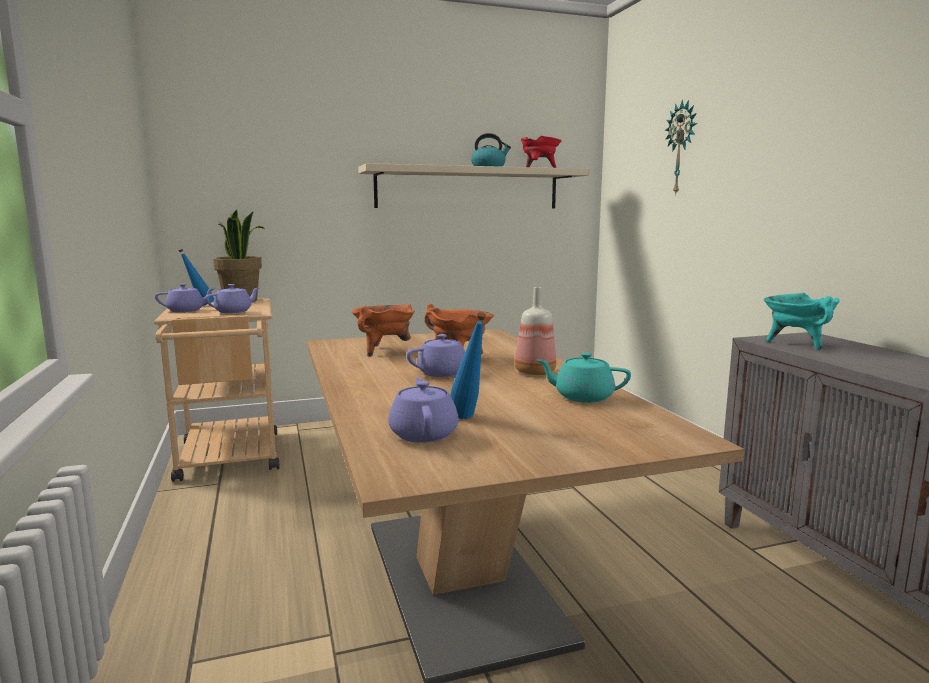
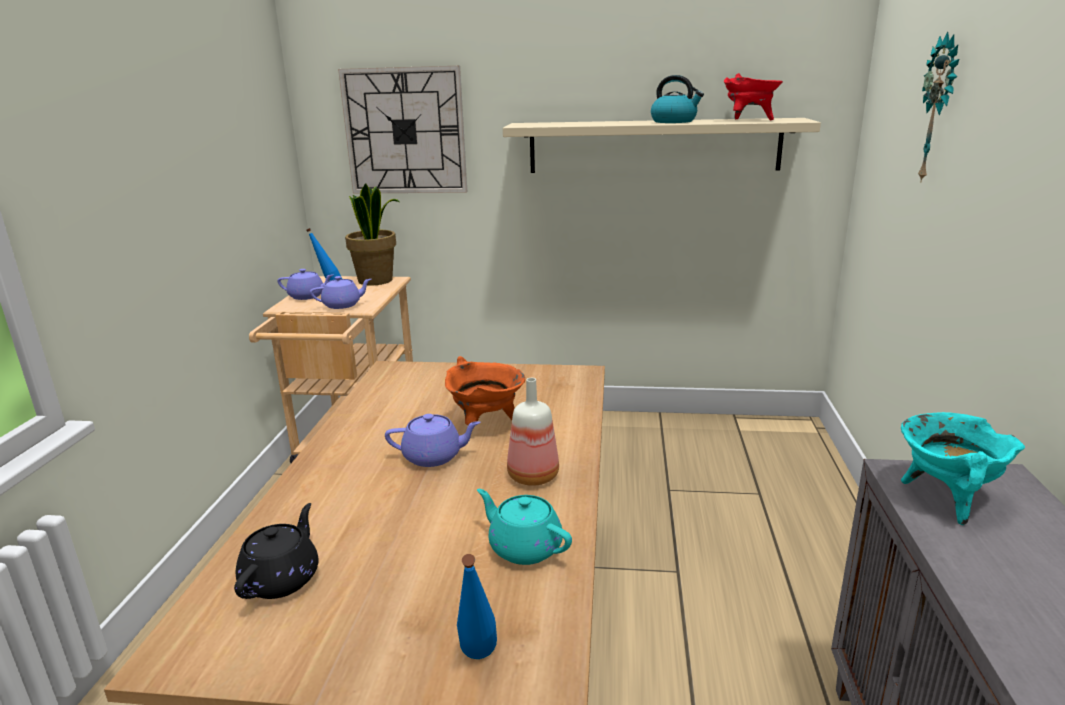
camera: 25 degrees right, 10 degrees up
orange cooking pot [352,304,415,357] -> none
purple teapot [388,378,459,443] -> black teapot [234,503,318,599]
blue bottle [450,312,486,419] -> blue bottle moved to [457,554,497,659]
none -> wall clock [338,66,467,193]

